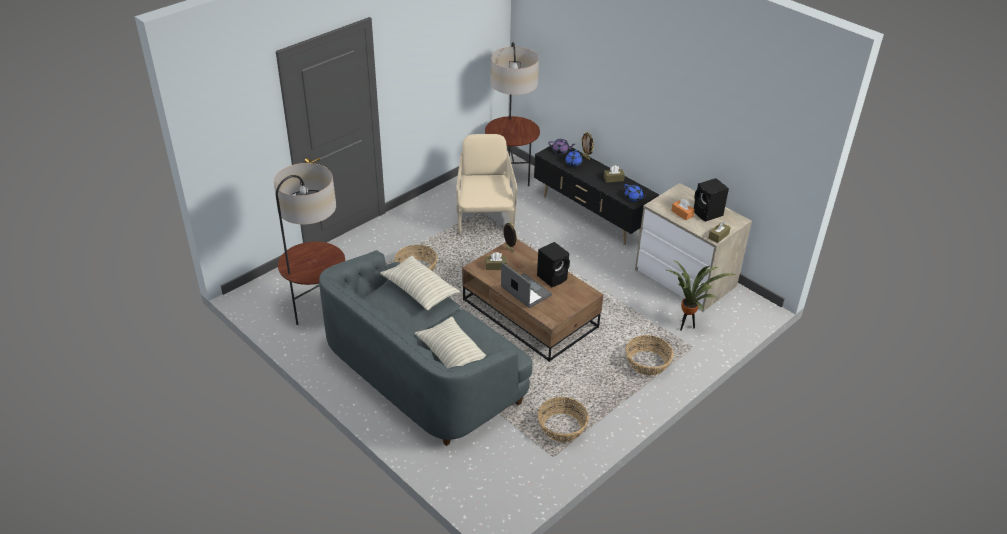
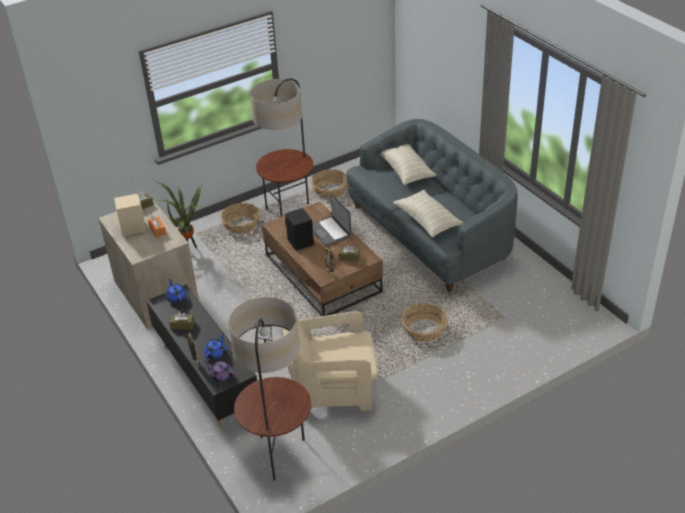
camera: 165 degrees left, 0 degrees up
floor lamp [274,163,345,325] -> floor lamp moved to [250,78,313,217]
beige armchair [456,134,517,236] -> beige armchair turned 75 degrees clockwise [283,311,378,411]
black speaker [694,178,729,222] -> beige speaker [114,194,145,236]

